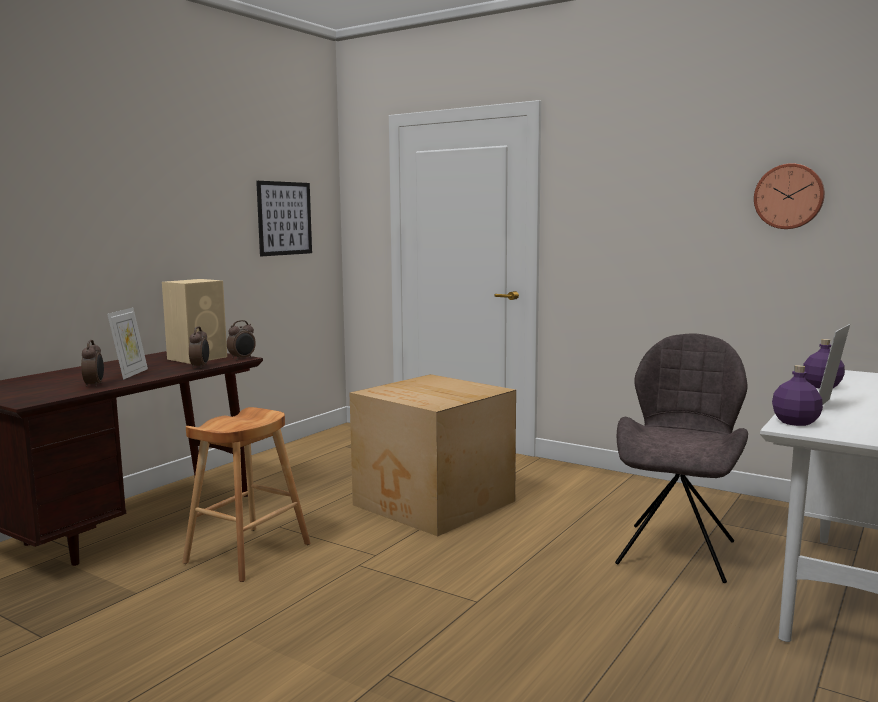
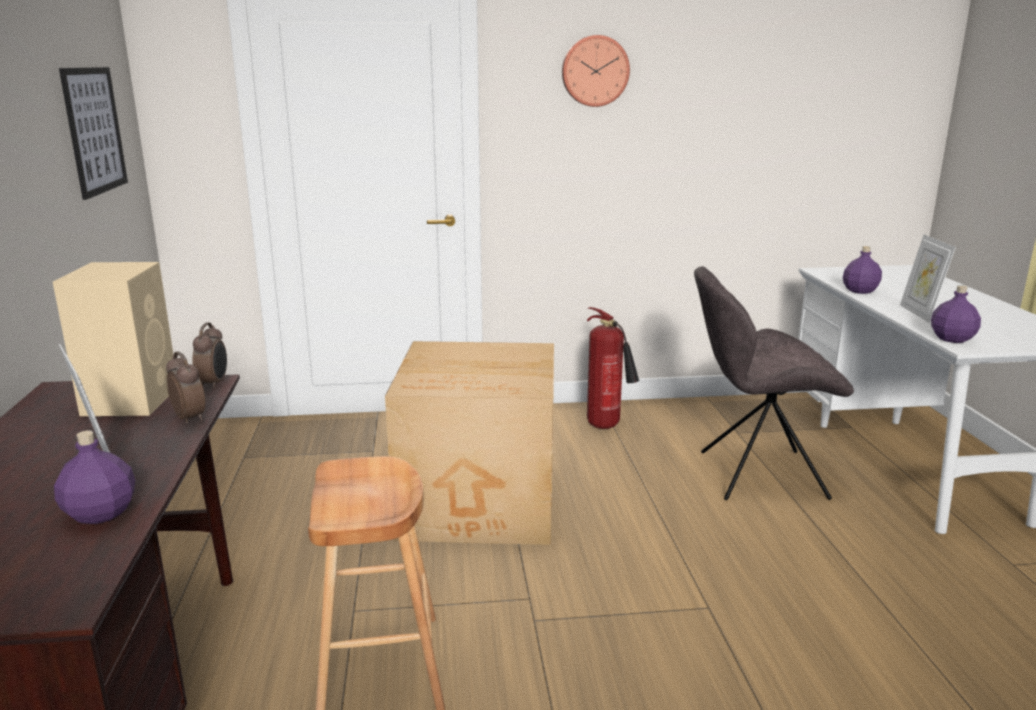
camera: 40 degrees left, 10 degrees up
alarm clock [81,340,104,387] -> purple bottle [54,431,135,524]
grey chair [615,333,748,583] -> grey chair turned 75 degrees counterclockwise [694,266,854,500]
wall clock [754,163,825,229] -> wall clock moved to [562,35,630,107]
none -> fire extinguisher [587,307,639,429]

